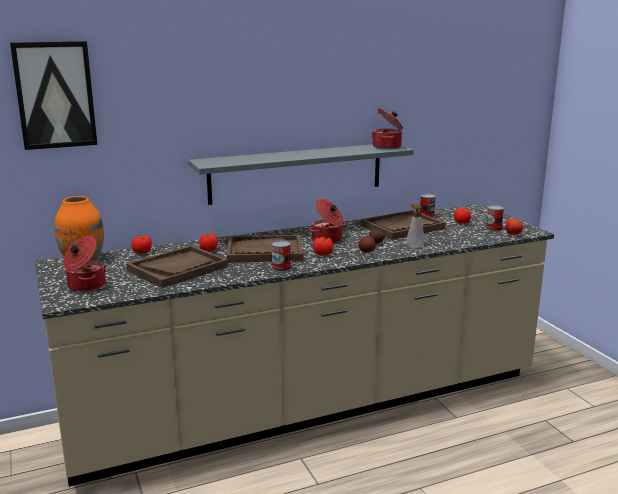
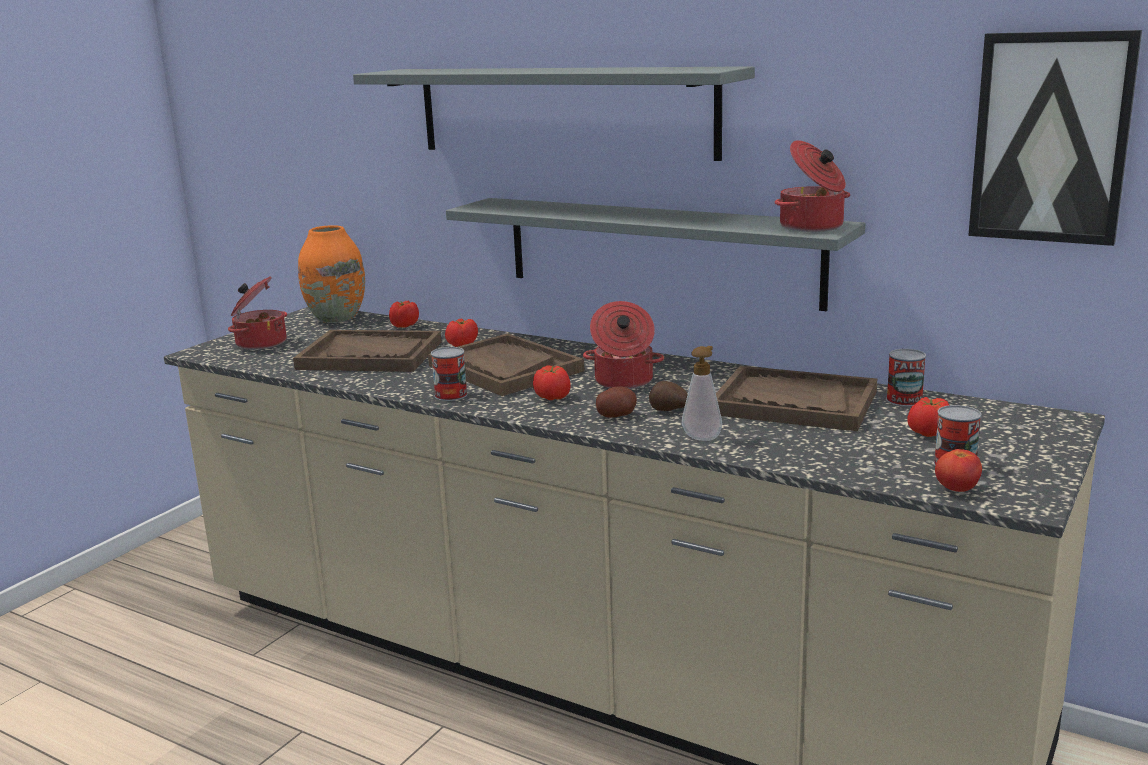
camera: 55 degrees right, 0 degrees up
picture [10,41,97,150] -> picture moved to [968,30,1142,246]
none -> grey shelf [353,66,755,161]

